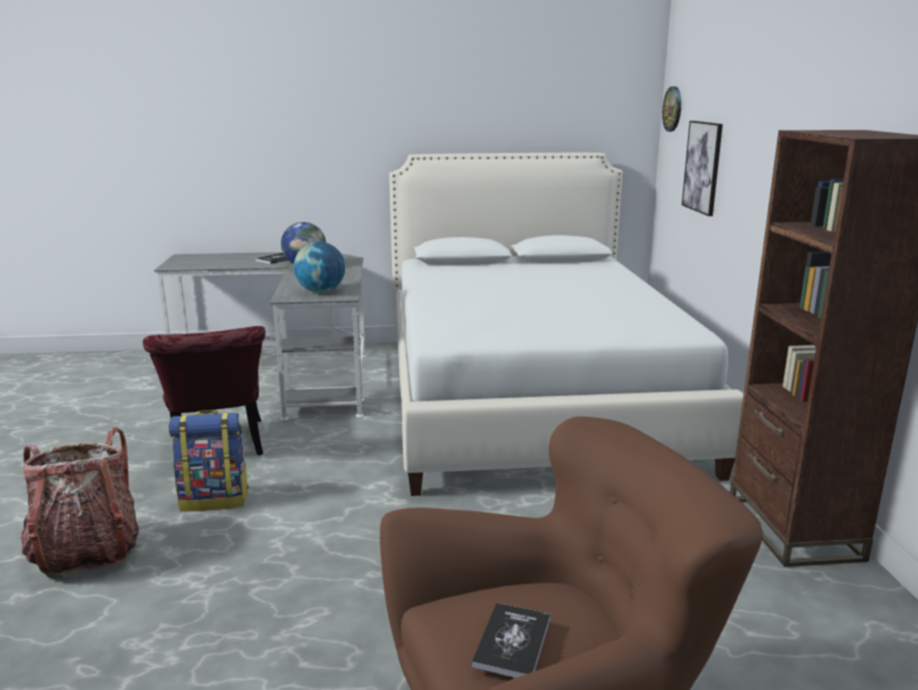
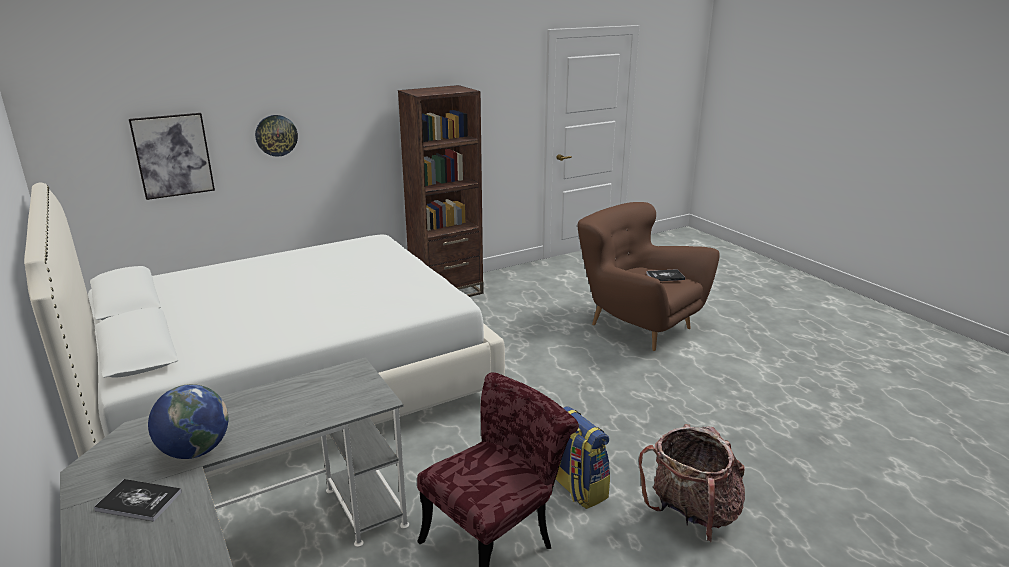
camera: 115 degrees left, 5 degrees up
globe [294,242,345,293] -> none
wall clock [662,87,681,132] -> wall clock moved to [255,115,298,157]

